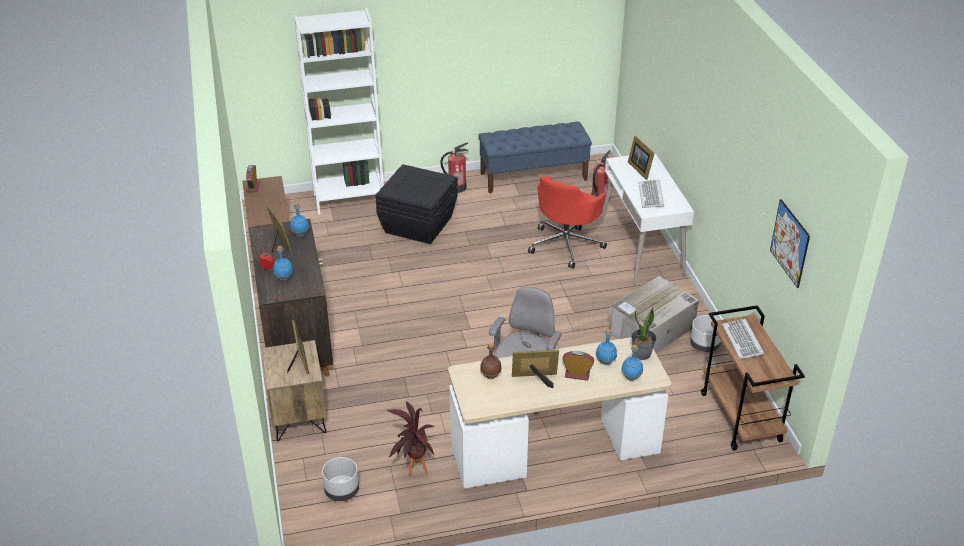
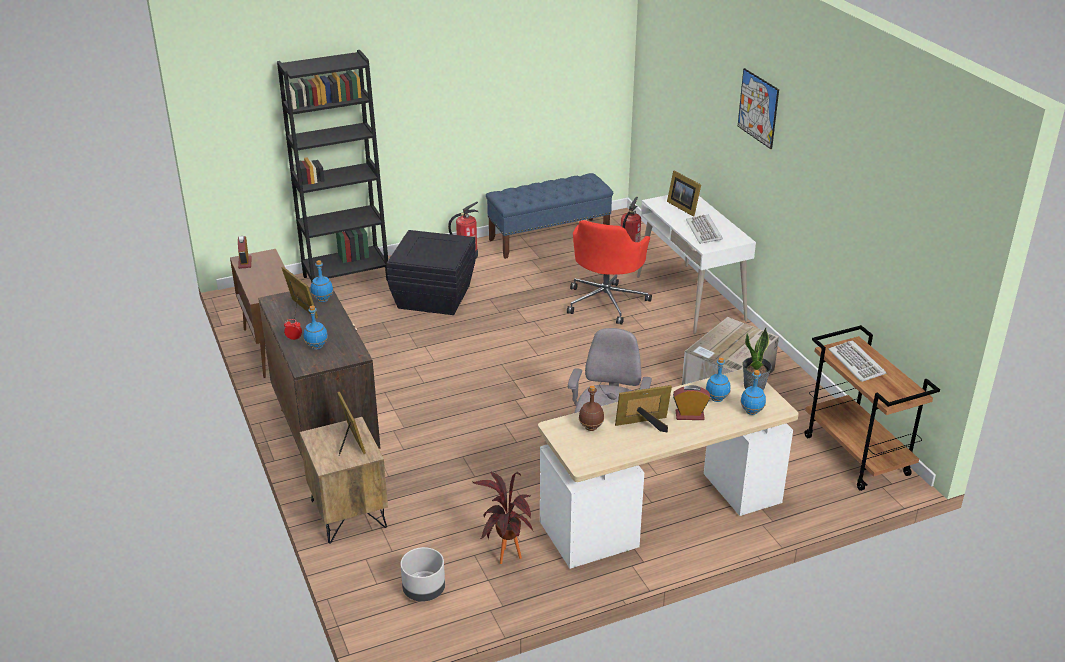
camera: 10 degrees left, 5 degrees down
white bookcase [294,8,384,215] -> black bookcase [277,50,388,282]
grey planter [690,315,721,352] -> none
picture [770,199,810,288] -> picture moved to [738,68,779,149]

